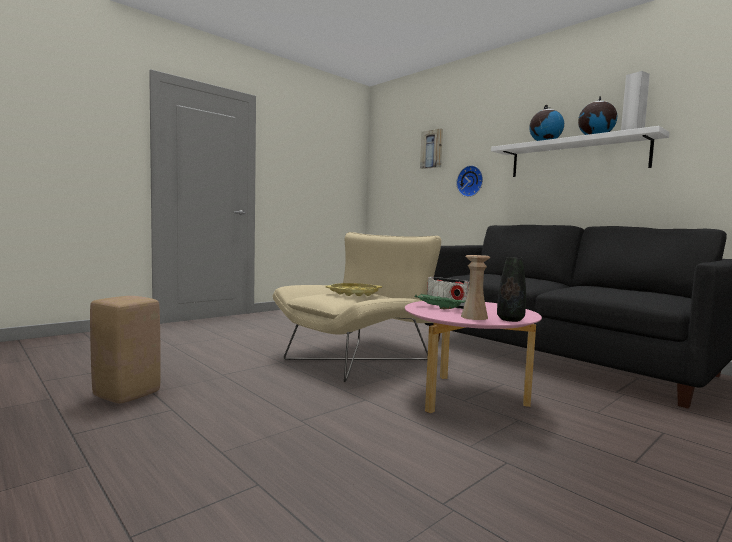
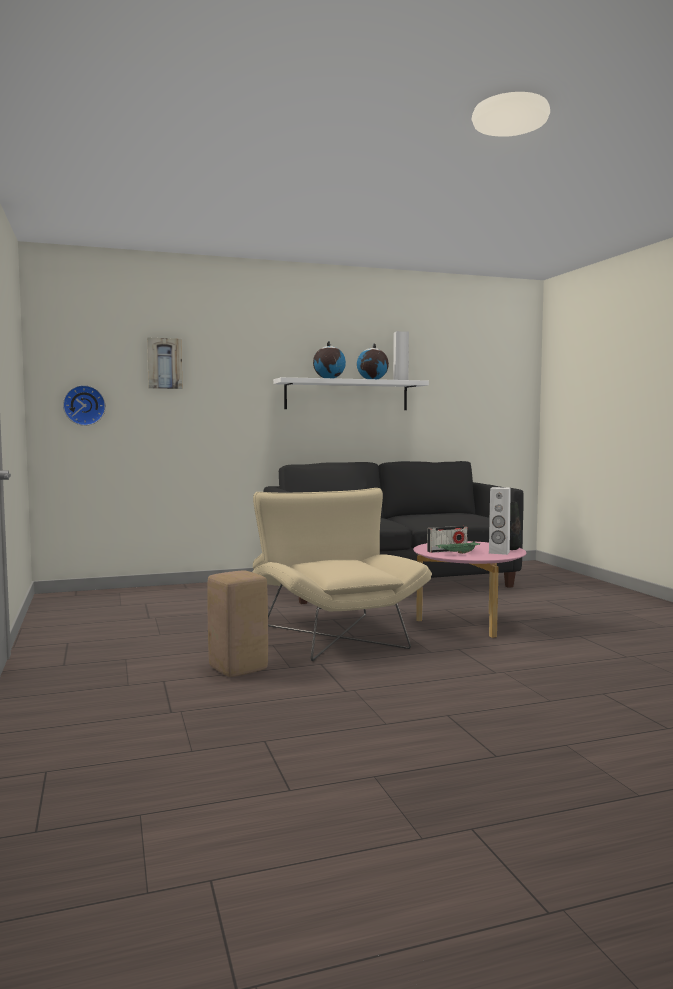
camera: 65 degrees left, 0 degrees up
beige stool [90,296,161,403] -> beige stool moved to [207,571,268,677]
yellow tray [325,283,382,296] -> none
wall clock [456,165,483,197] -> wall clock moved to [63,385,106,426]
beige vase [461,255,490,320] -> white speaker [489,487,511,555]

